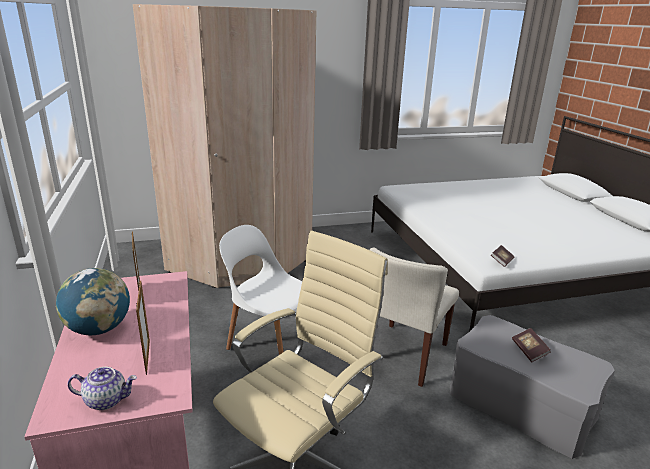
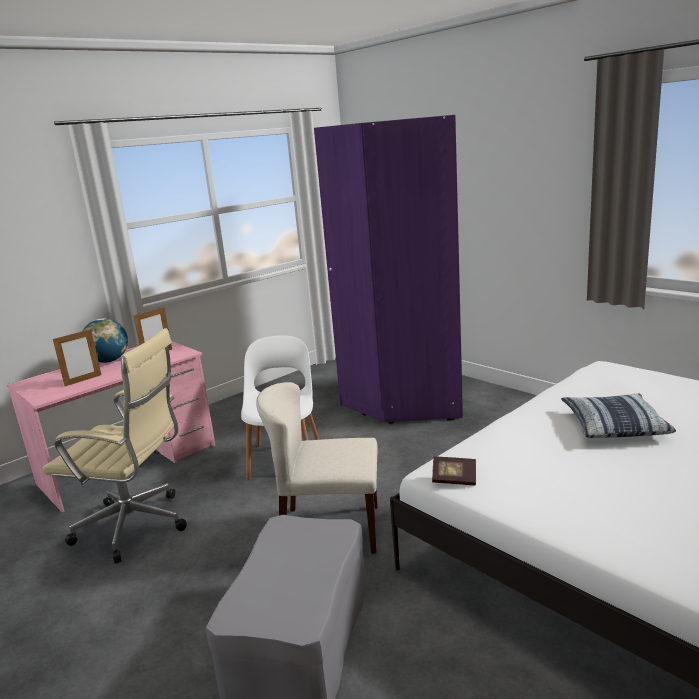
camera: 65 degrees right, 5 degrees down
teapot [68,367,137,410] -> none
beige wardrobe [133,4,316,288] -> purple wardrobe [314,115,463,424]
book [512,328,551,362] -> none
none -> pillow [561,393,676,438]

